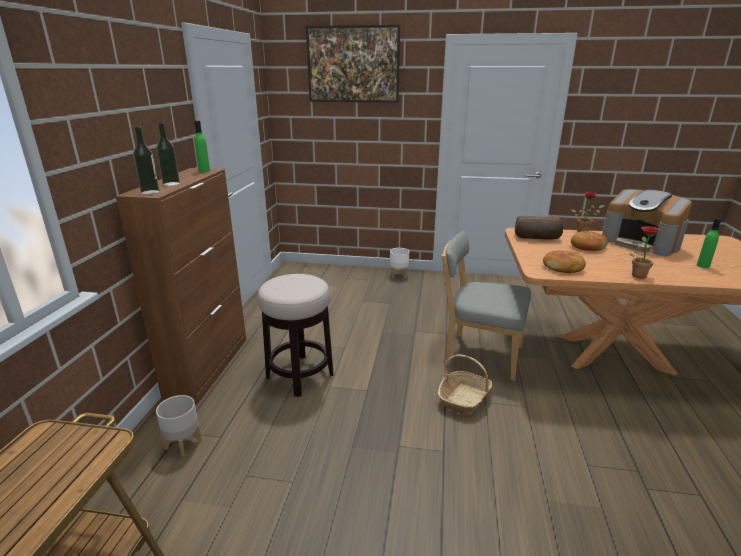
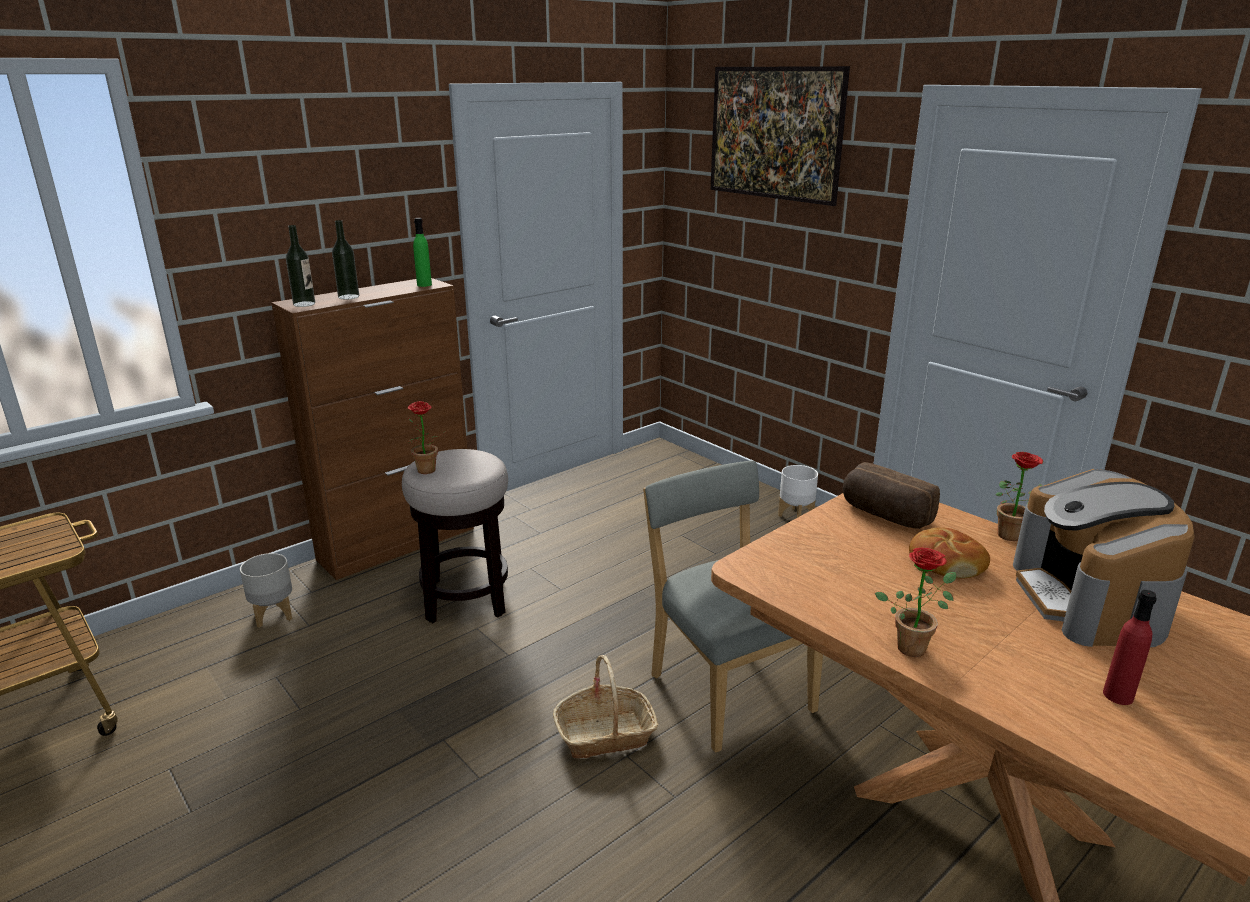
camera: 40 degrees right, 0 degrees up
bread [543,251,586,273] -> none
green bottle [697,218,721,268] -> red bottle [1103,590,1157,705]
none -> potted plant [408,401,447,474]

